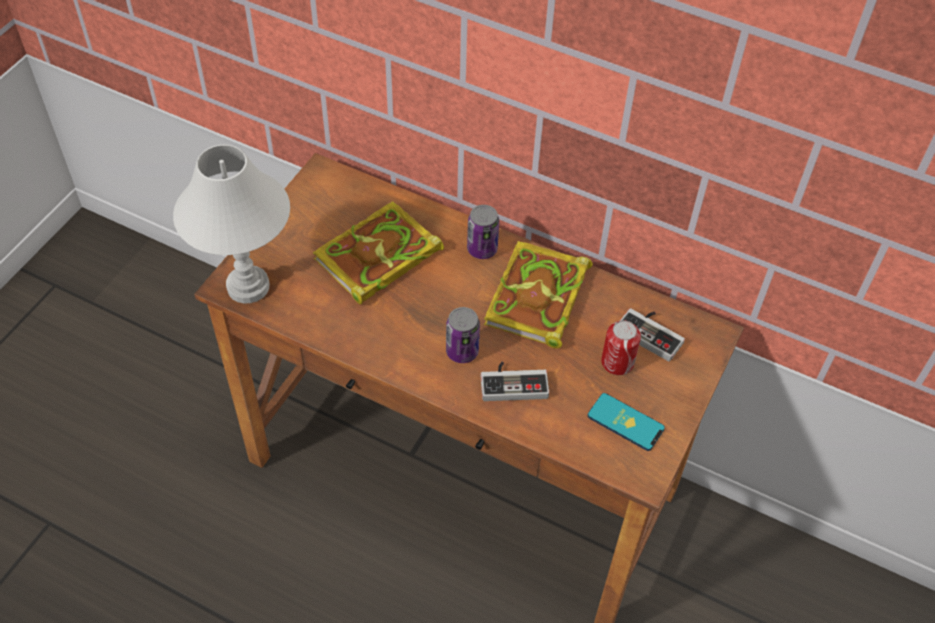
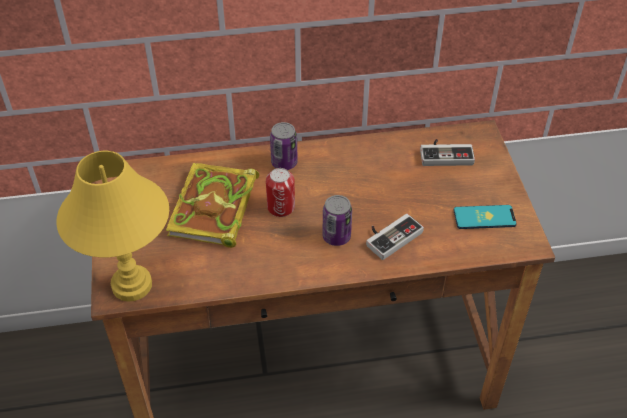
camera: 35 degrees left, 5 degrees down
white table lamp [173,145,290,304] -> yellow table lamp [56,151,169,302]
book [484,241,593,349] -> none
can [601,321,641,375] -> can moved to [266,168,295,217]

